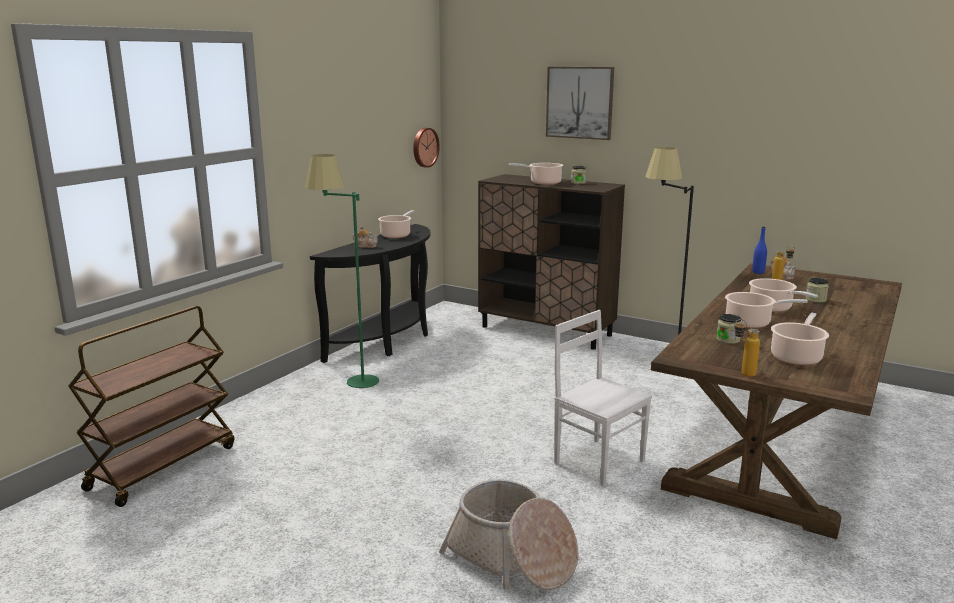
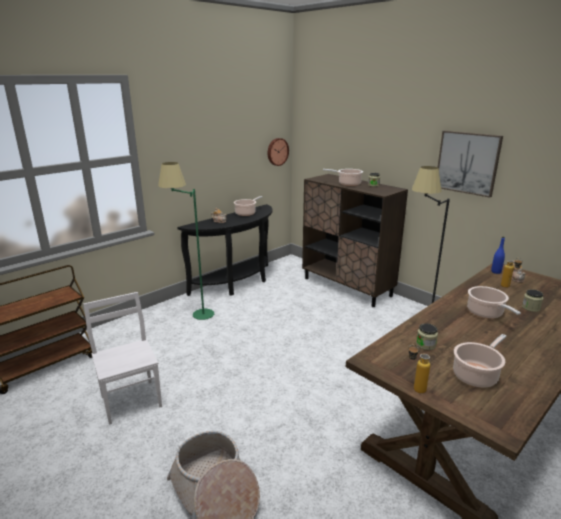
camera: 15 degrees right, 5 degrees up
picture [546,67,614,140] -> picture moved to [438,131,503,198]
white chair [554,310,652,486] -> white chair moved to [84,292,162,425]
cooking pot [725,292,808,328] -> none

